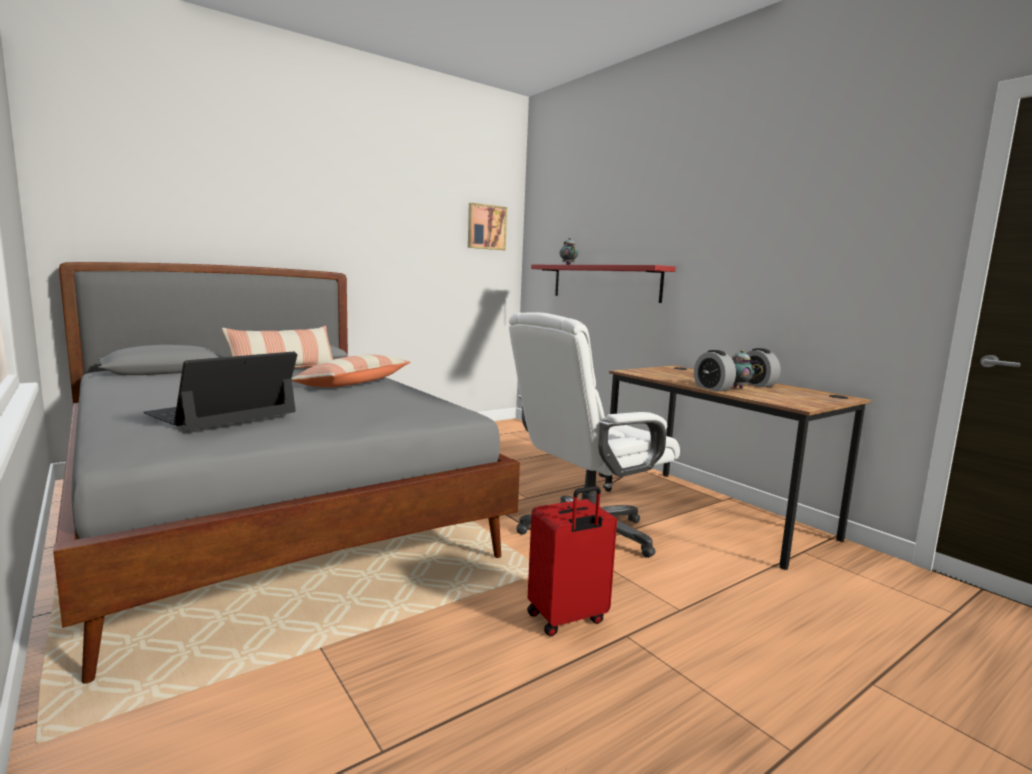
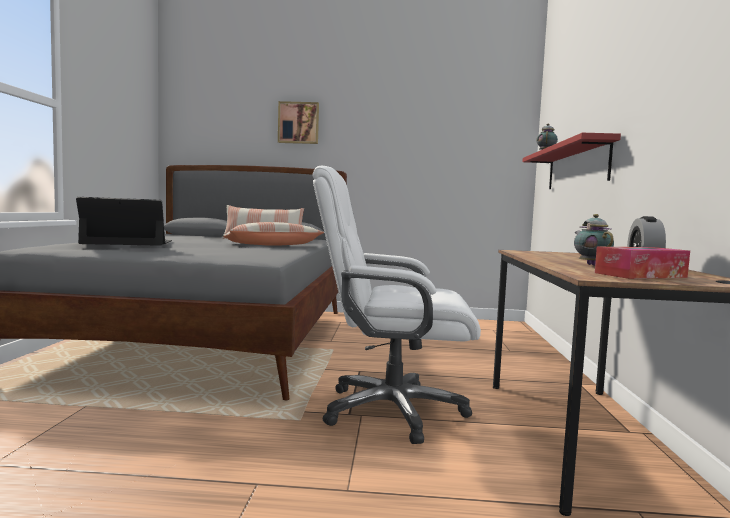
camera: 40 degrees right, 5 degrees down
picture [468,203,507,250] -> picture moved to [278,101,319,144]
red suitcase [527,486,617,636] -> none
alarm clock [694,350,736,391] -> none
none -> tissue box [595,247,690,279]

